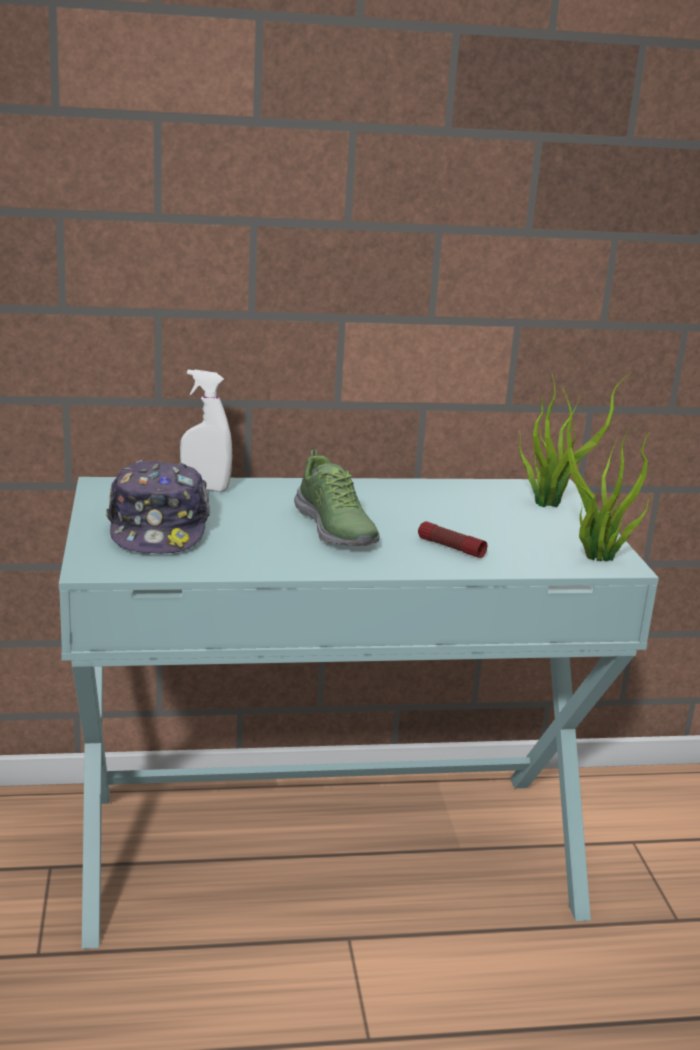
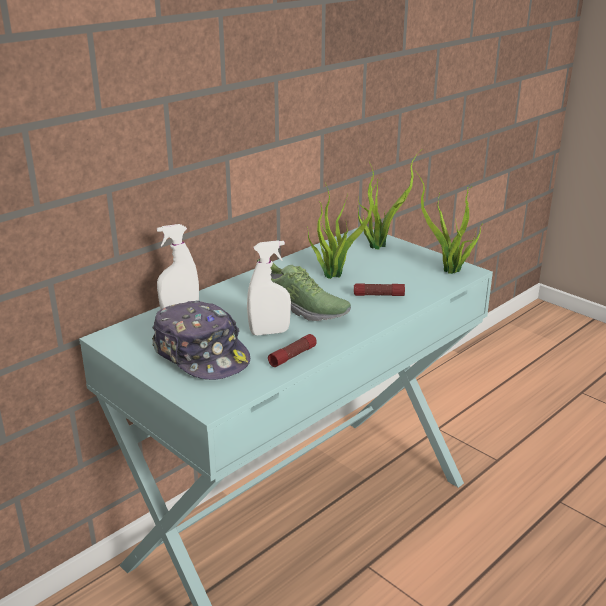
camera: 35 degrees left, 5 degrees up
none -> white spray bottle [247,240,291,335]
none -> flashlight [268,334,317,367]
none -> potted plant [307,178,382,279]

